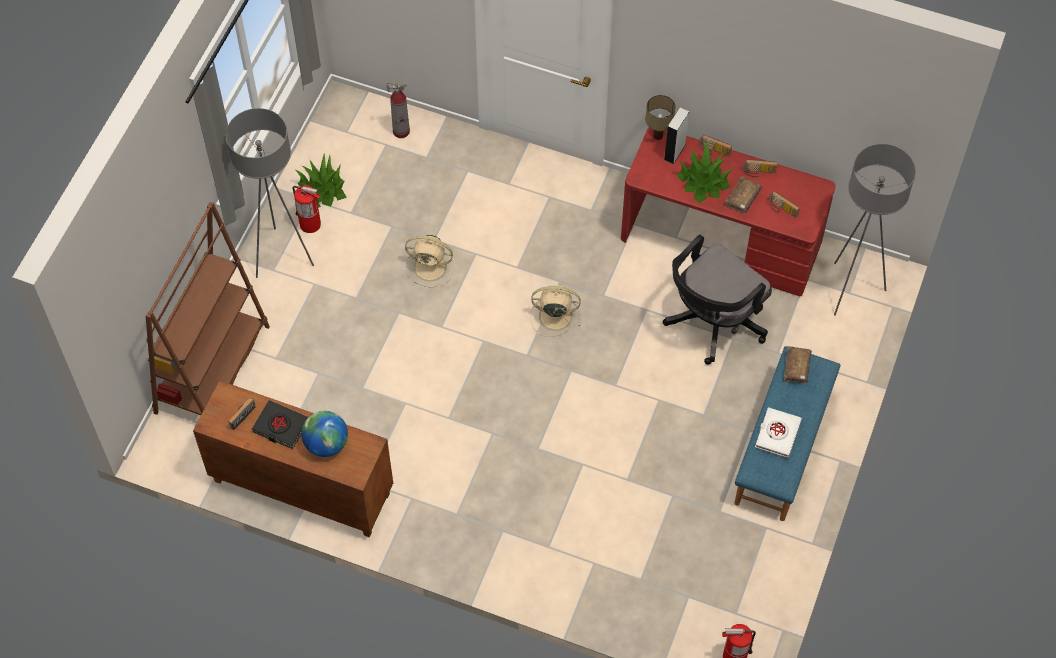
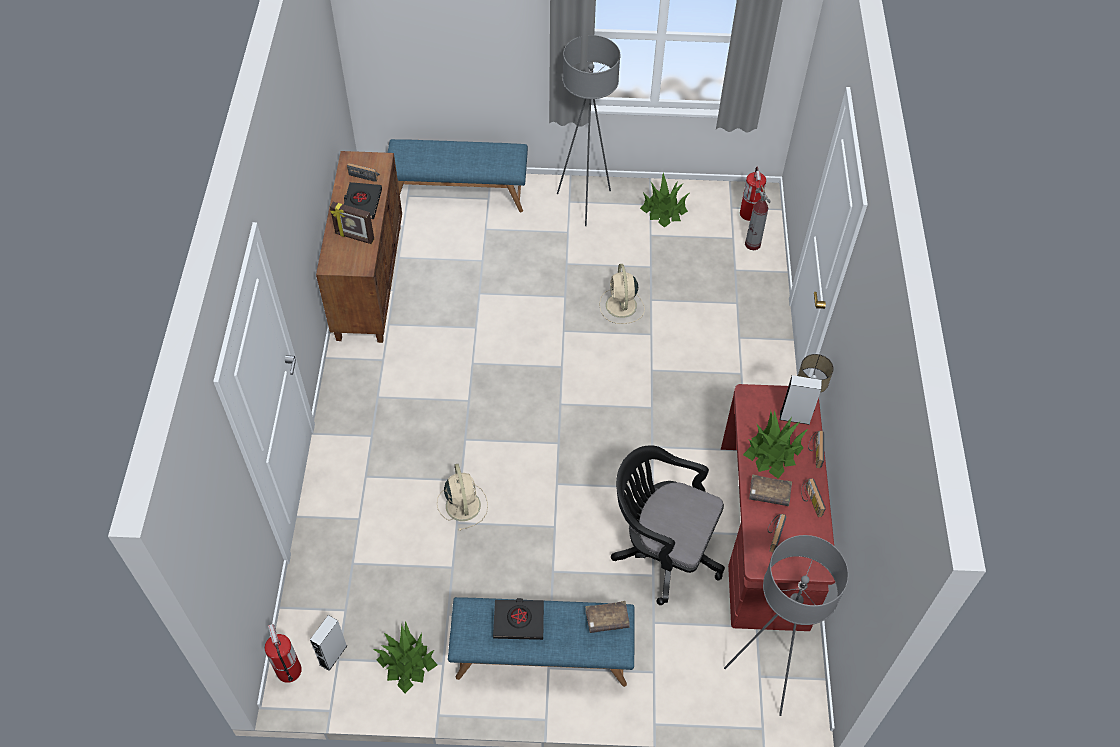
camera: 70 degrees right, 5 degrees down
brown bookcase [146,202,270,415] -> blue bench [388,139,528,212]
fire extinguisher [293,185,321,233] -> fire extinguisher moved to [740,167,766,221]
globe [301,411,348,457] -> picture frame [330,202,374,244]
beige fan [531,285,581,337] -> beige fan moved to [437,464,488,531]
white book [755,407,802,458] -> black book [493,598,544,640]
none -> grey speaker [310,615,347,671]
none -> potted plant [373,621,437,693]

